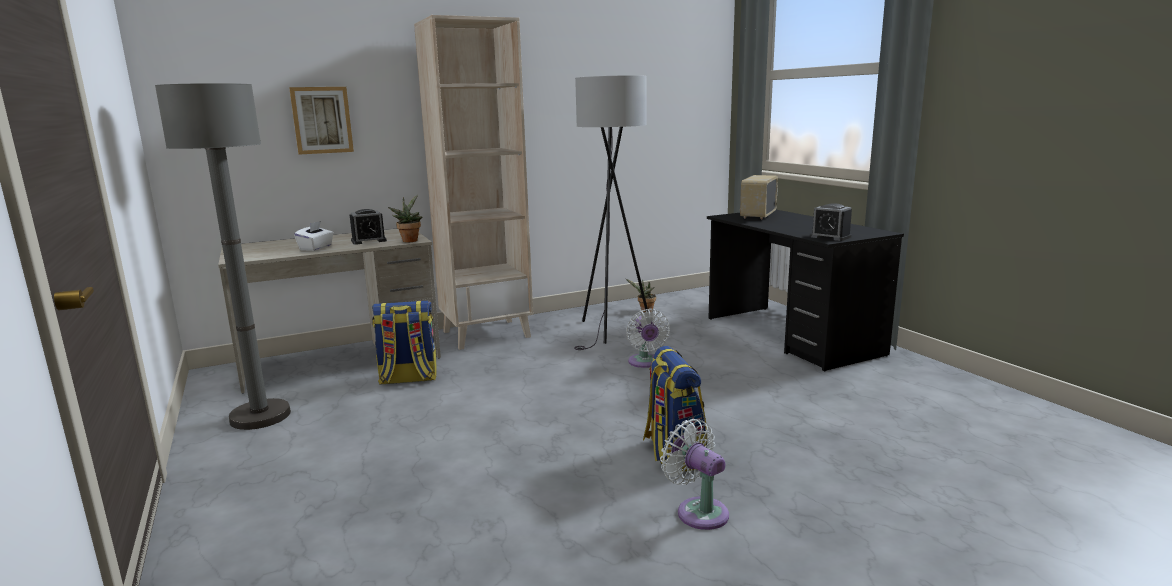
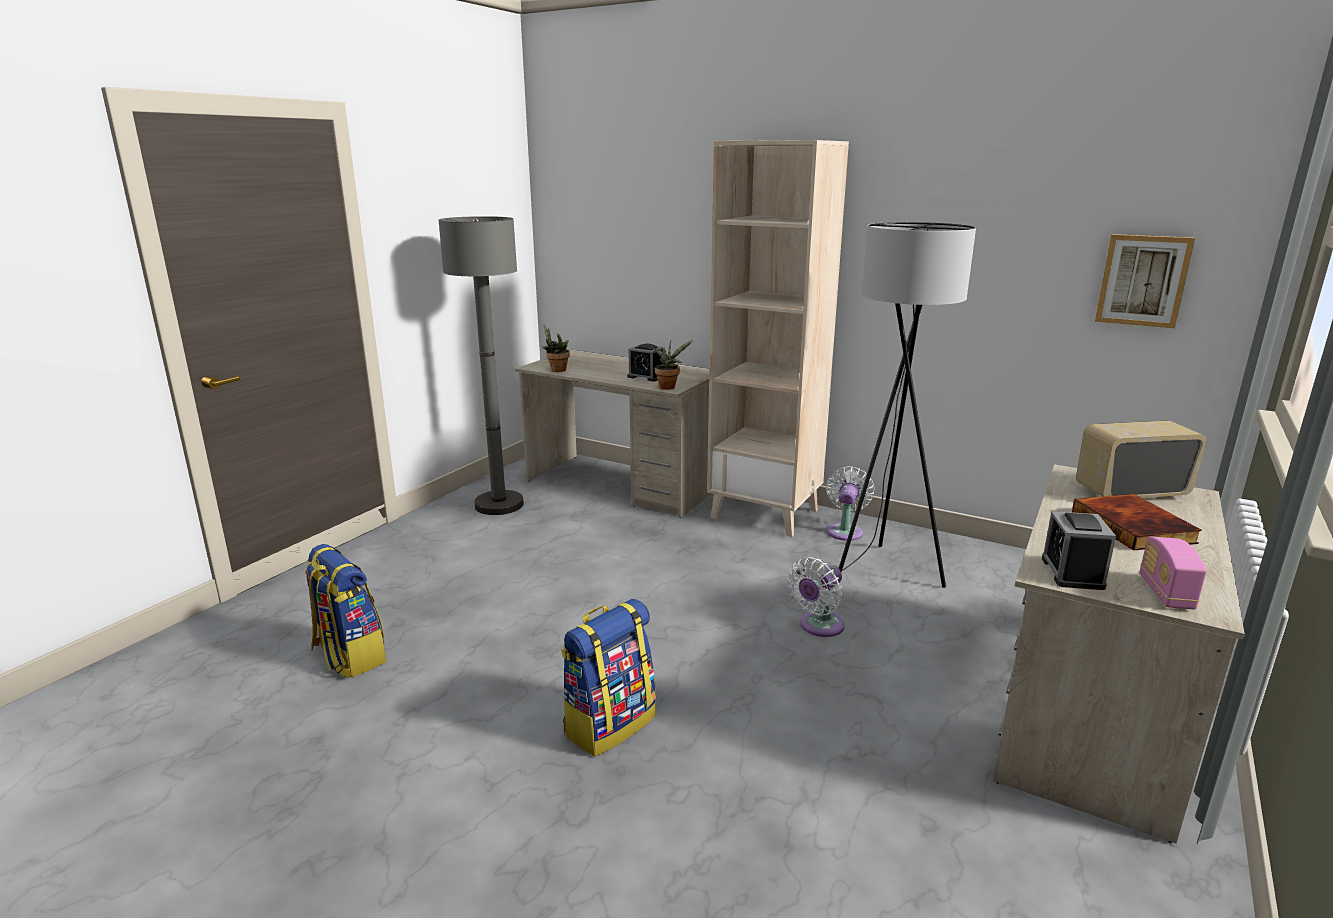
camera: 55 degrees right, 5 degrees up
picture [289,87,354,155] -> picture moved to [1095,234,1195,329]
white tissue box [294,221,334,251] -> none
backpack [372,300,437,385] -> backpack moved to [305,544,387,678]
potted plant [626,279,656,312] -> potted plant moved to [542,324,570,372]
white fan [660,419,729,530] -> white fan moved to [826,466,875,541]
black desk [707,210,904,372] -> beige desk [993,464,1245,844]
none -> book [1072,494,1202,550]
none -> radio [1140,537,1207,609]

